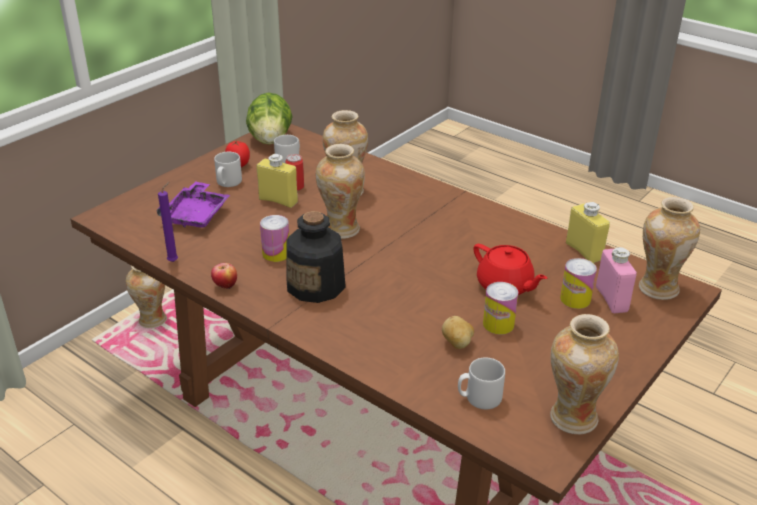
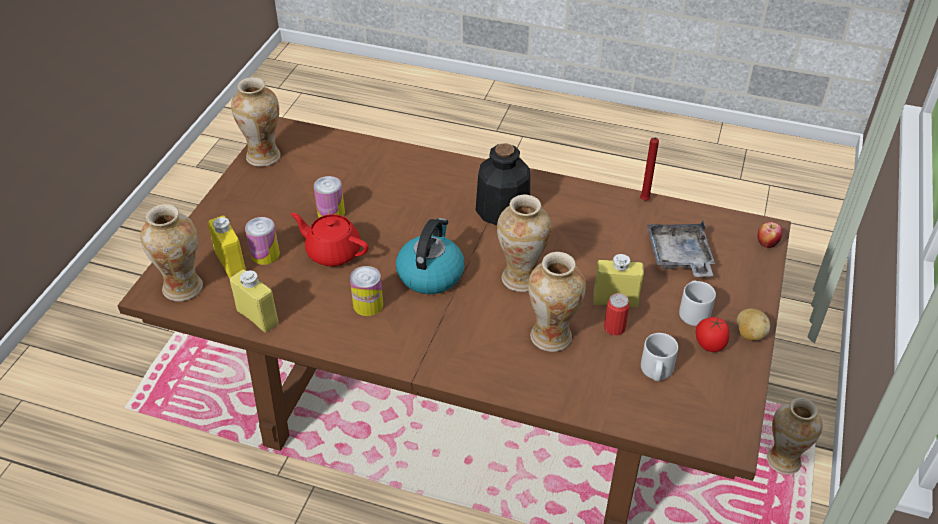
camera: 160 degrees right, 10 degrees up
purple tray [156,181,230,228] -> grey tray [647,221,715,277]
purple candle [158,182,178,262] -> red candle [640,137,659,201]
apple [211,263,237,289] -> apple moved to [758,222,782,248]
lettuce [246,92,292,145] -> none
can [260,215,290,262] -> can moved to [350,266,383,316]
potato [442,316,474,349] -> potato moved to [737,308,770,341]
grey mug [458,357,505,409] -> none
pink bottle [596,247,637,313] -> yellow bottle [208,216,246,278]
none -> kettle [396,218,465,294]

